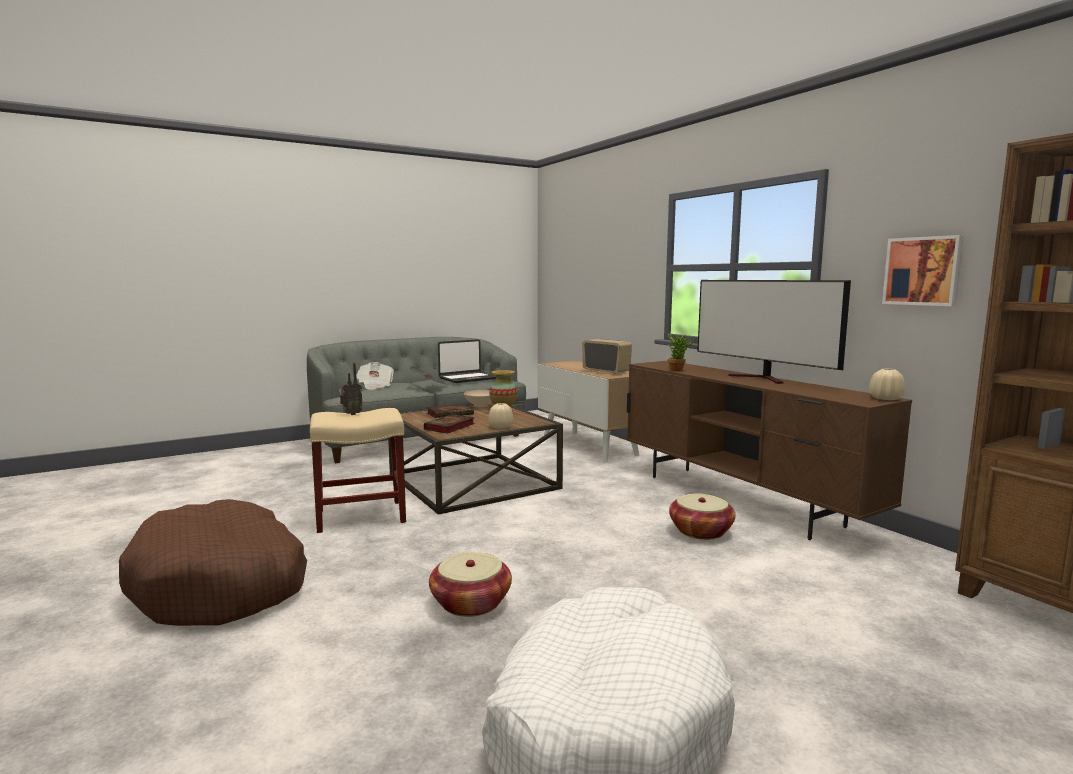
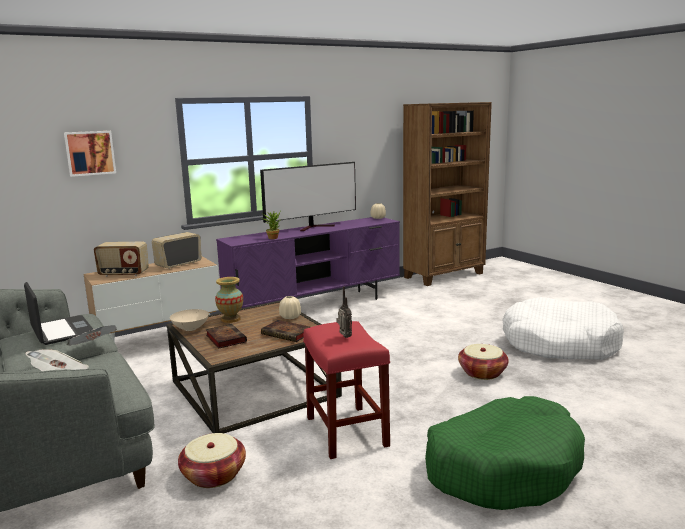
camera: 90 degrees left, 5 degrees up
brown dog bed [119,499,307,626] -> green dog bed [425,396,585,510]
beige stool [310,408,406,533] -> red stool [303,321,390,459]
brown tv stand [627,361,912,540] -> purple tv stand [216,217,400,308]
basket [669,493,736,540] -> basket moved to [178,433,246,488]
picture [882,235,964,306] -> picture moved to [64,131,116,177]
none -> radio [94,242,149,277]

